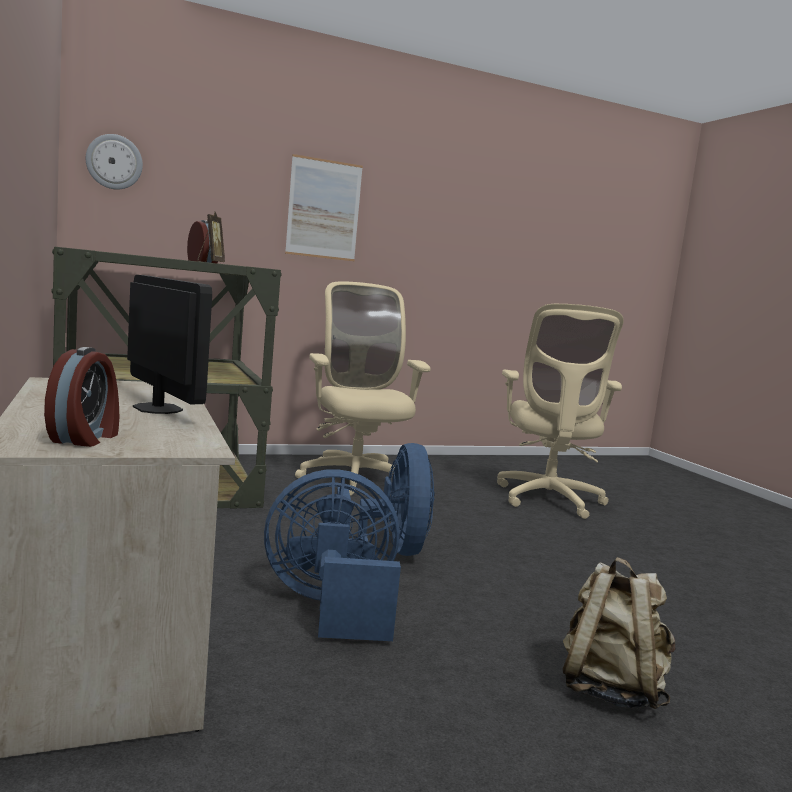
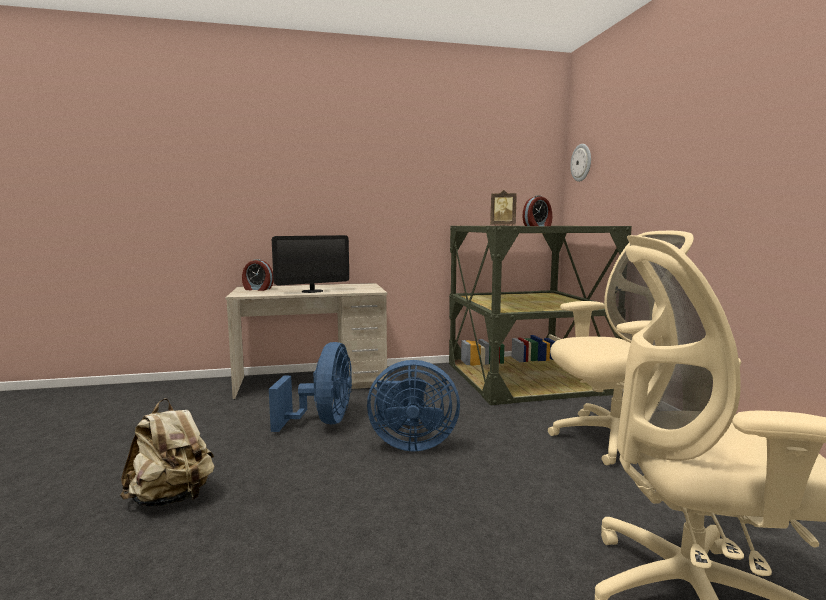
camera: 100 degrees right, 0 degrees up
picture [285,154,363,261] -> none

